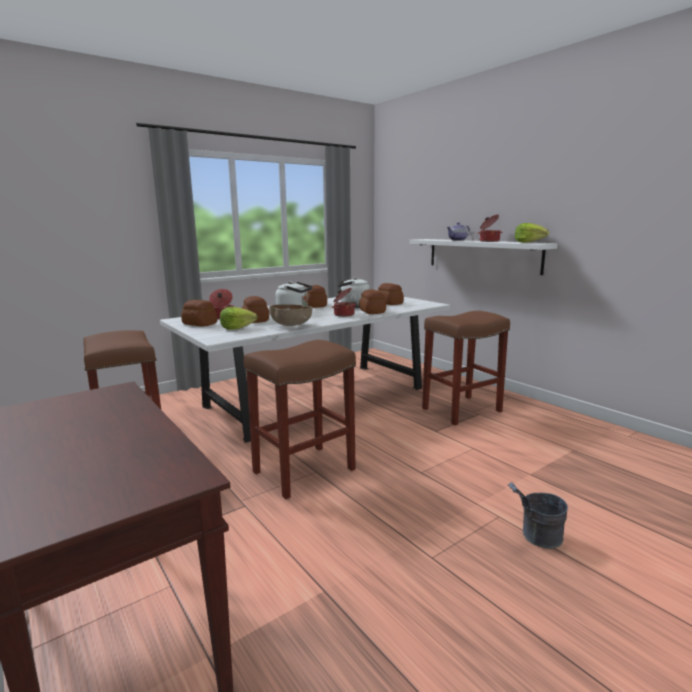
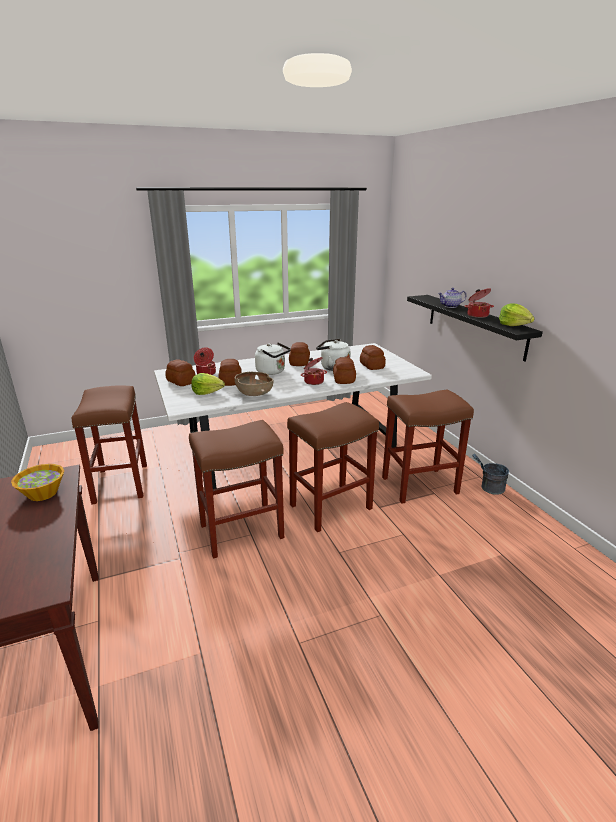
camera: 15 degrees right, 10 degrees up
white shelf [409,239,558,275] -> black shelf [407,295,543,362]
grey bucket [508,482,568,549] -> grey bucket moved to [473,454,509,495]
none -> bowl [11,464,64,501]
none -> brown stool [287,402,379,532]

